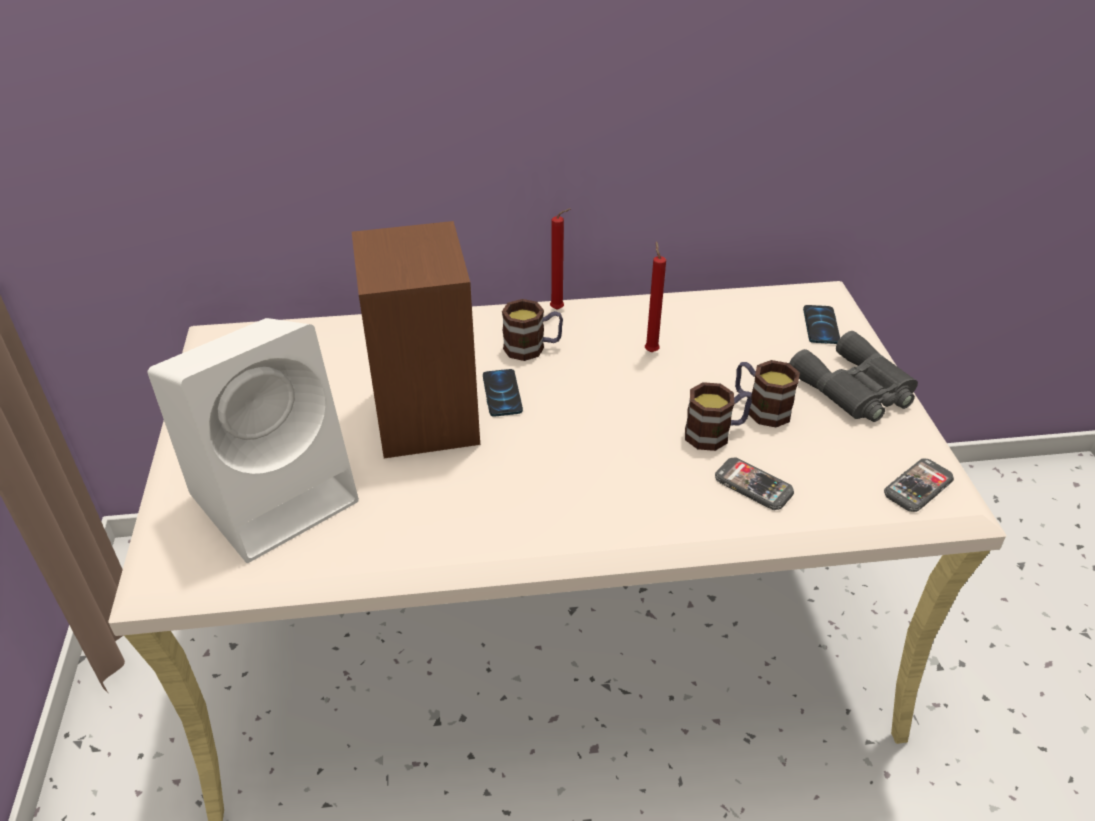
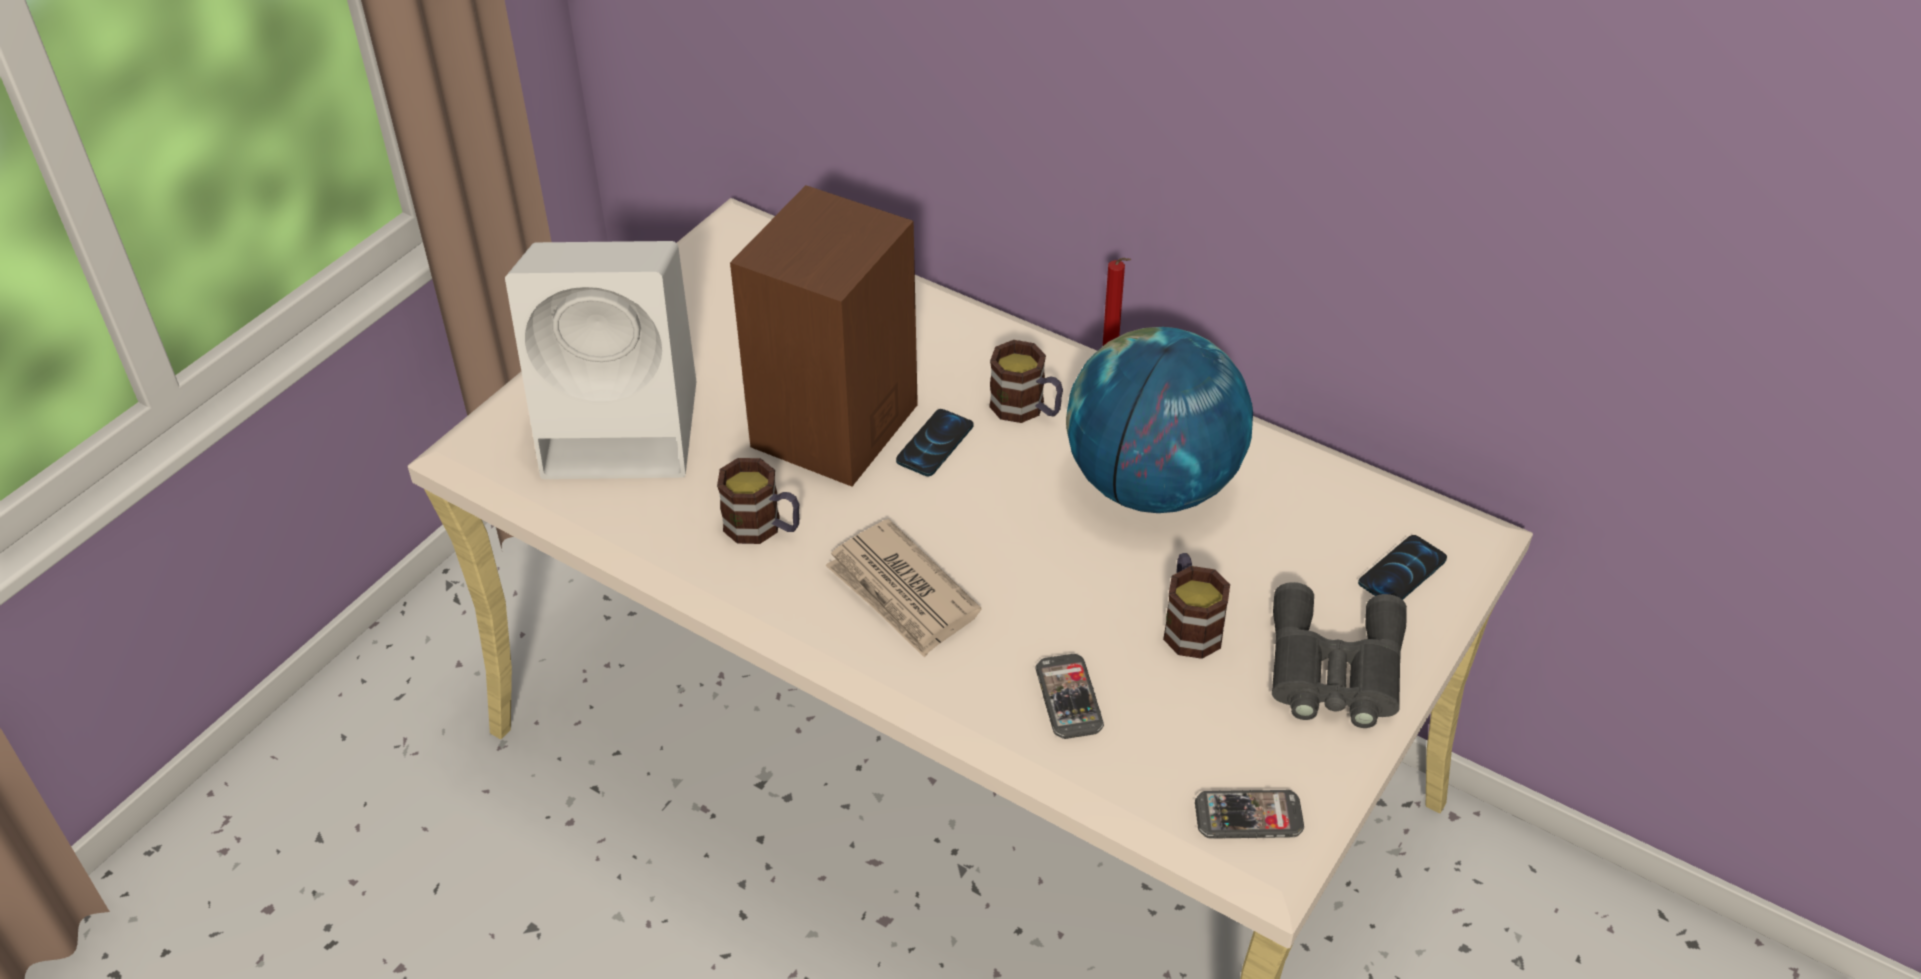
camera: 40 degrees right, 5 degrees up
red candle [645,241,666,352] -> globe [1066,327,1253,513]
mug [685,382,752,451] -> mug moved to [717,458,799,544]
none -> newspaper [825,519,981,658]

